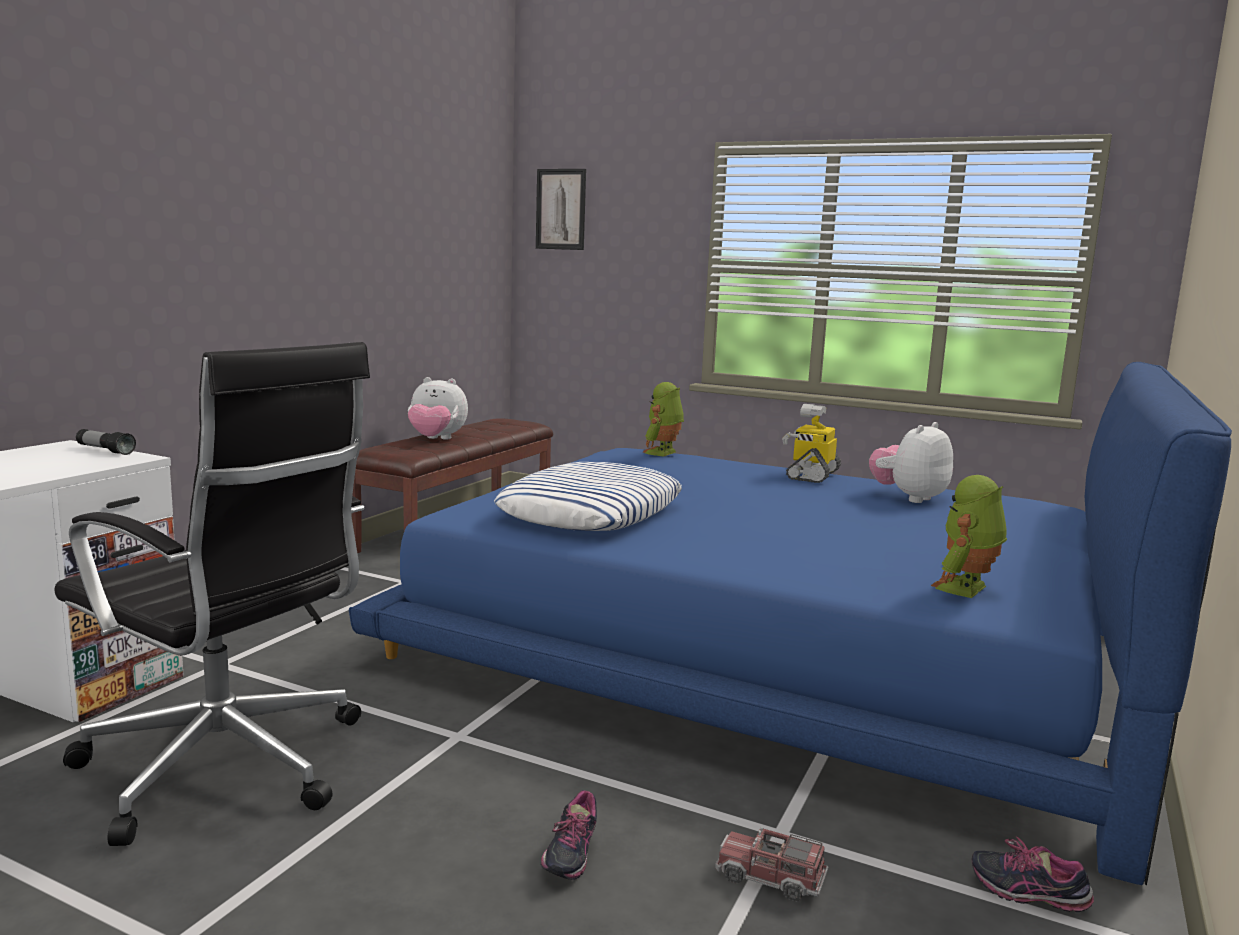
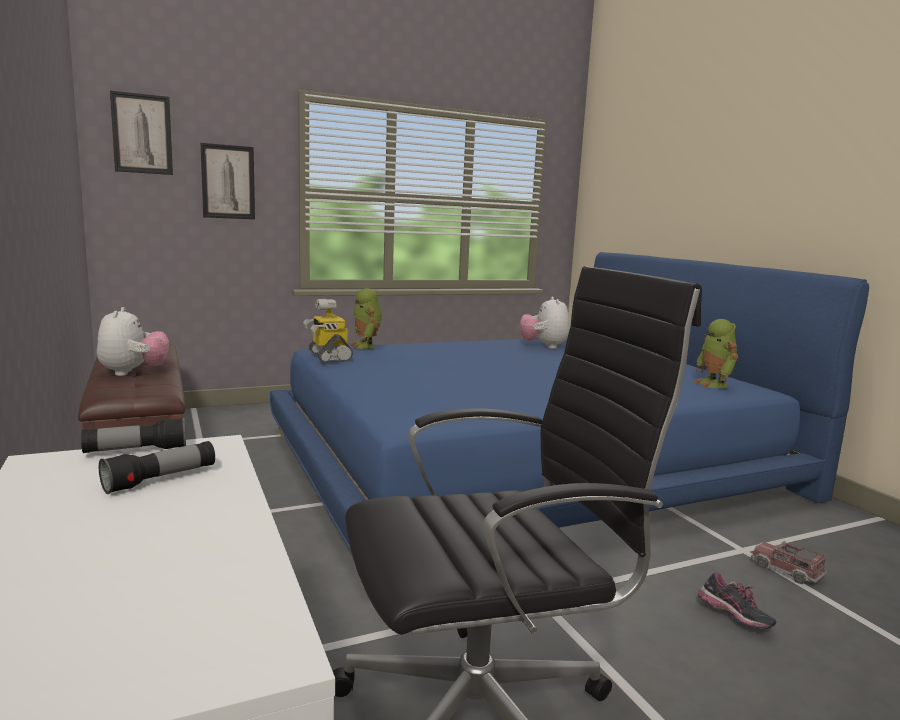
camera: 50 degrees left, 0 degrees up
plush toy [408,377,468,440] -> plush toy turned 60 degrees counterclockwise [97,307,169,376]
pillow [494,462,682,531] -> none
toy truck [715,826,828,902] -> toy truck turned 75 degrees clockwise [751,541,827,584]
toy robot [782,404,841,483] -> toy robot moved to [303,299,353,363]
shoe [972,836,1094,912] -> none
none -> flashlight [99,441,215,494]
none -> picture [200,143,255,219]

